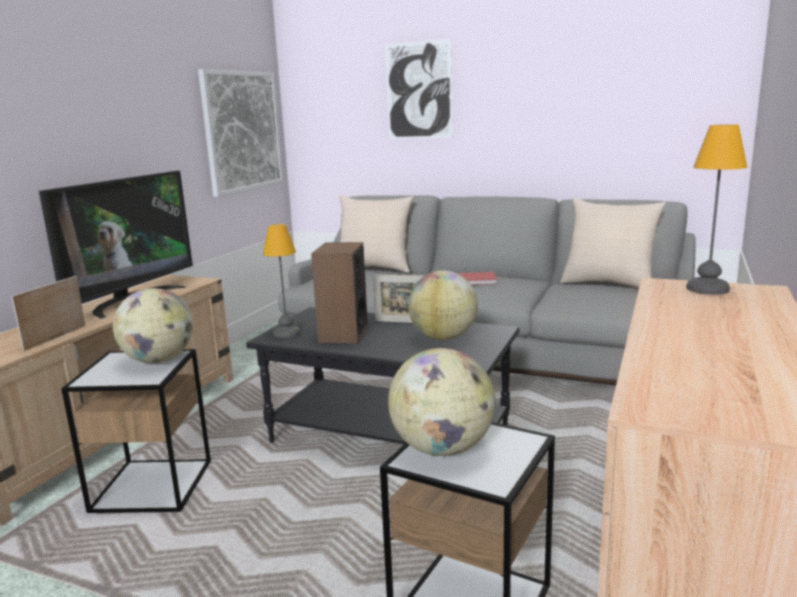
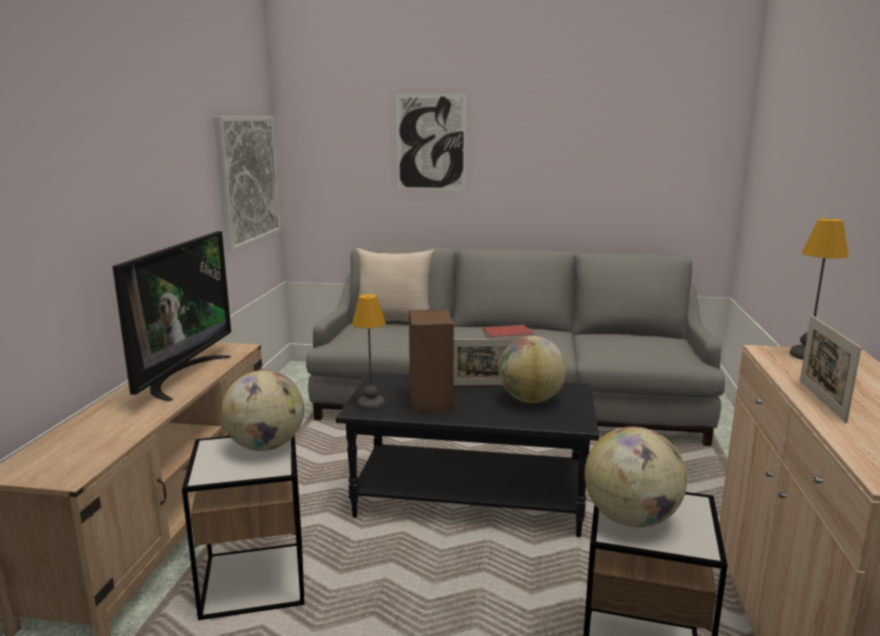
camera: 15 degrees left, 0 degrees up
picture frame [11,276,86,351] -> picture frame moved to [800,315,861,423]
beige pillow [560,198,666,288] -> none

